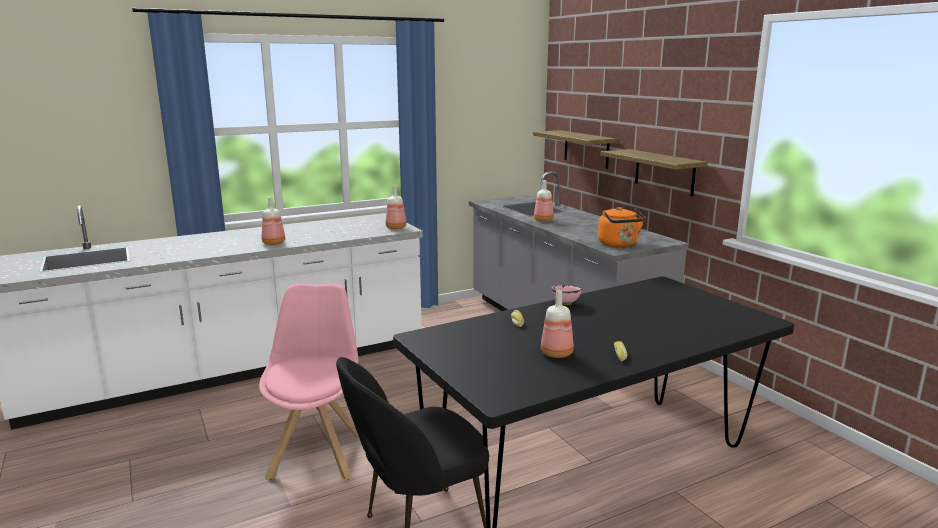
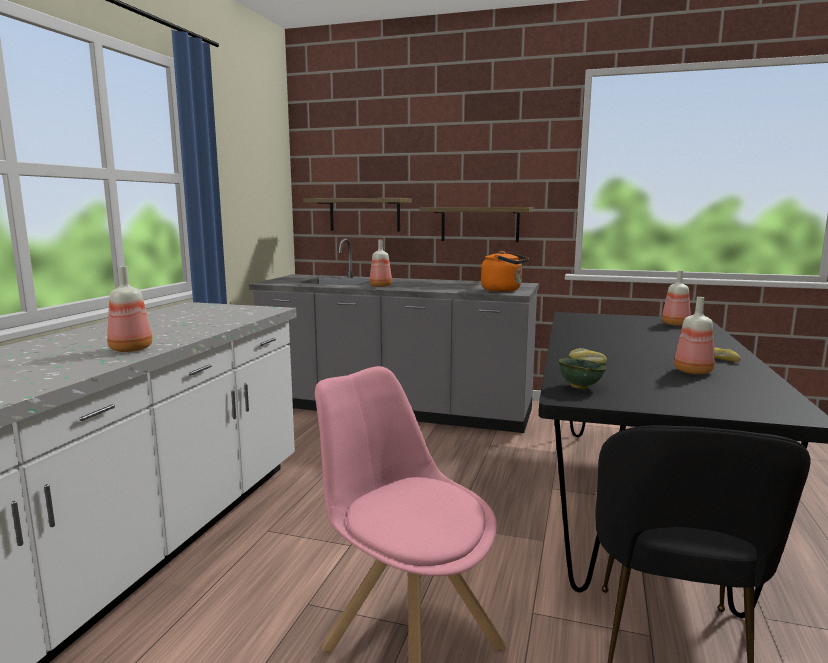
camera: 45 degrees left, 5 degrees down
bottle [386,185,406,229] -> bottle moved to [662,270,691,326]
pink bowl [551,285,582,305] -> none
none -> green bowl [558,358,607,389]

